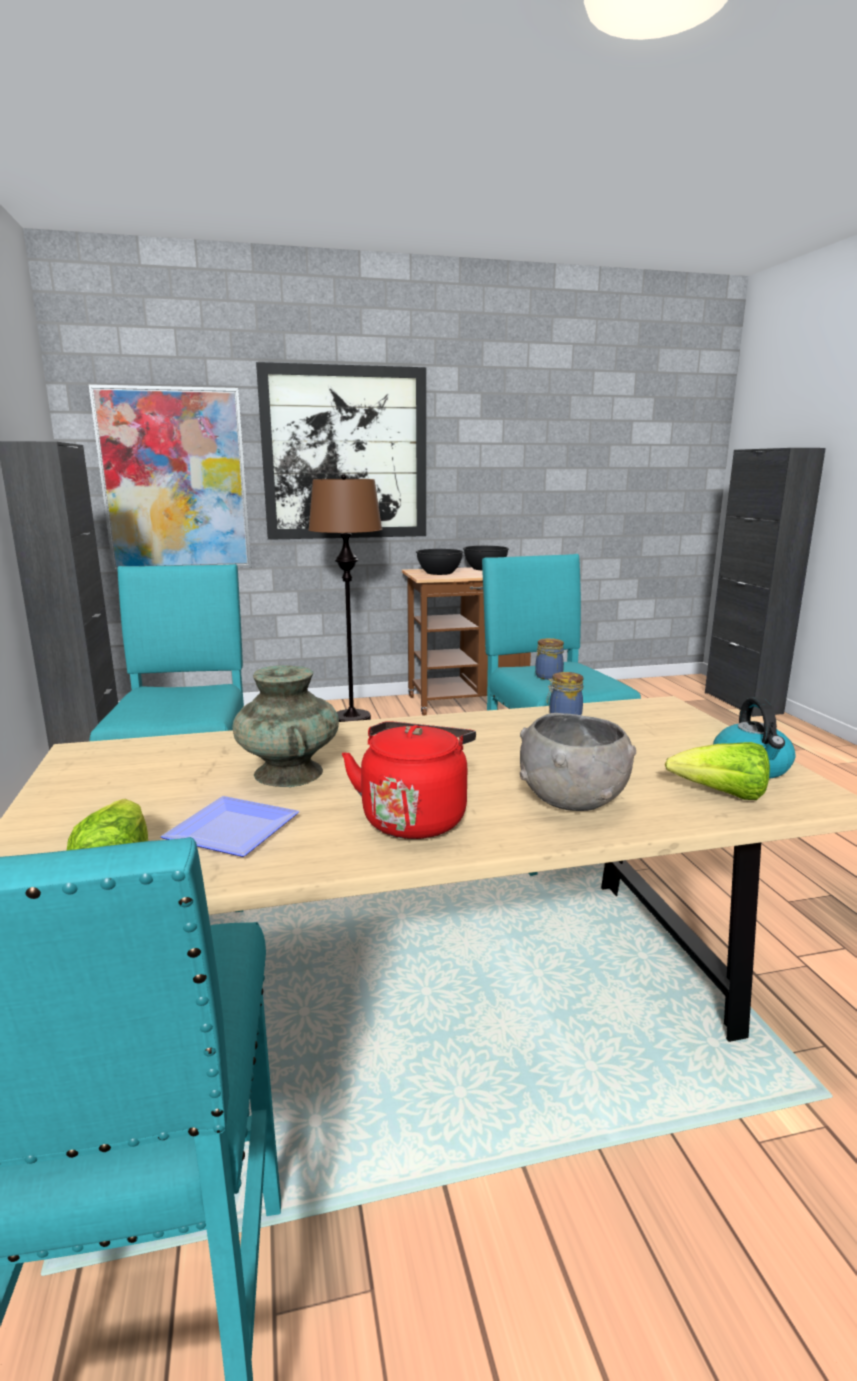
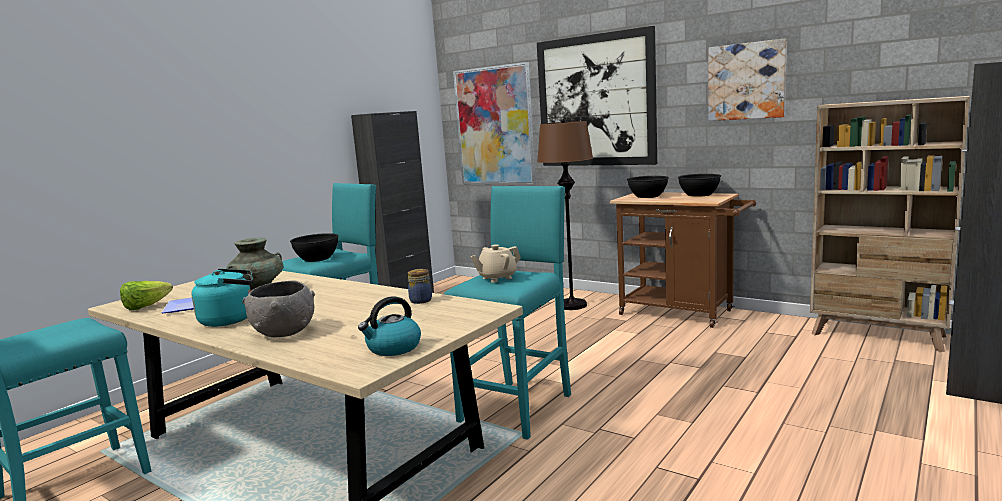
camera: 50 degrees right, 5 degrees down
red kettle [342,721,476,839] -> turquoise kettle [191,269,253,327]
jar [535,638,564,680] -> beige teapot [471,244,521,282]
lettuce [665,742,770,800] -> none
none -> black bowl [290,233,339,262]
none -> picture [708,39,787,121]
none -> beige bookcase [810,96,970,352]

